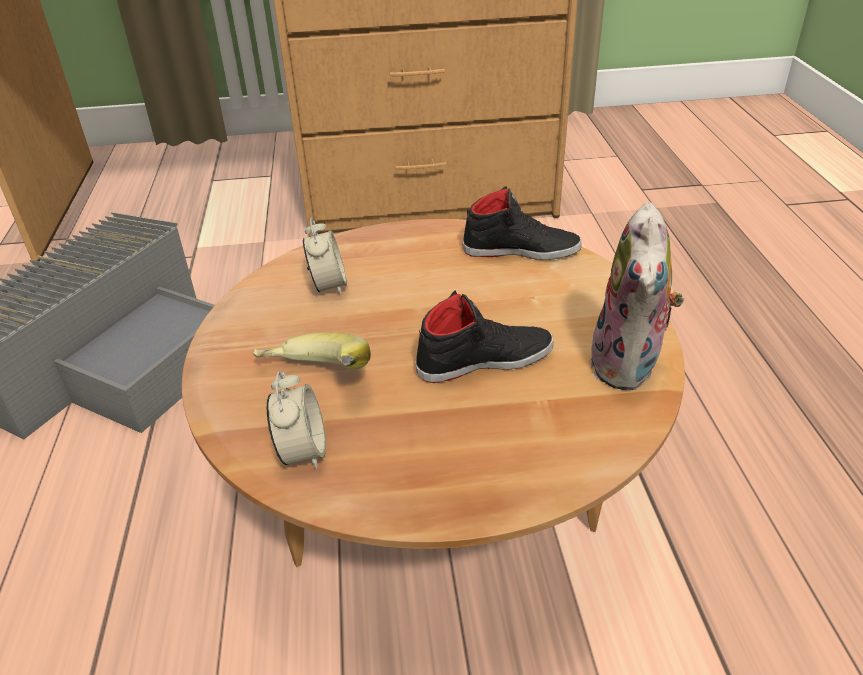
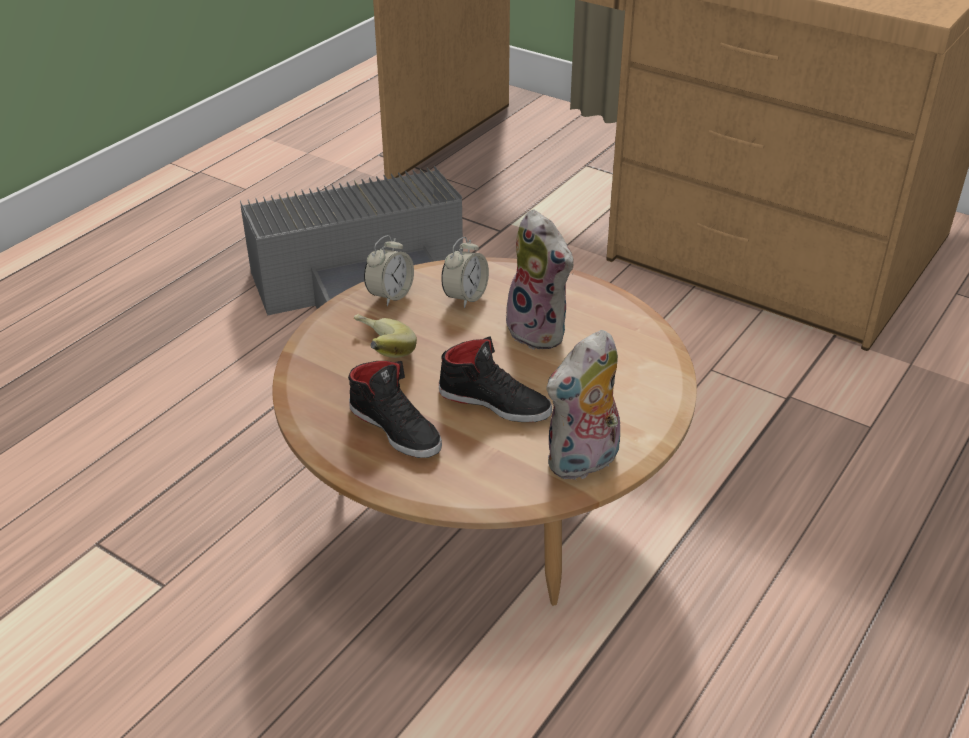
camera: 40 degrees right, 0 degrees up
alarm clock [267,371,326,469] -> alarm clock moved to [364,235,414,306]
black shoe [463,186,582,260] -> black shoe moved to [348,361,442,458]
none -> plush toy [504,209,574,350]

